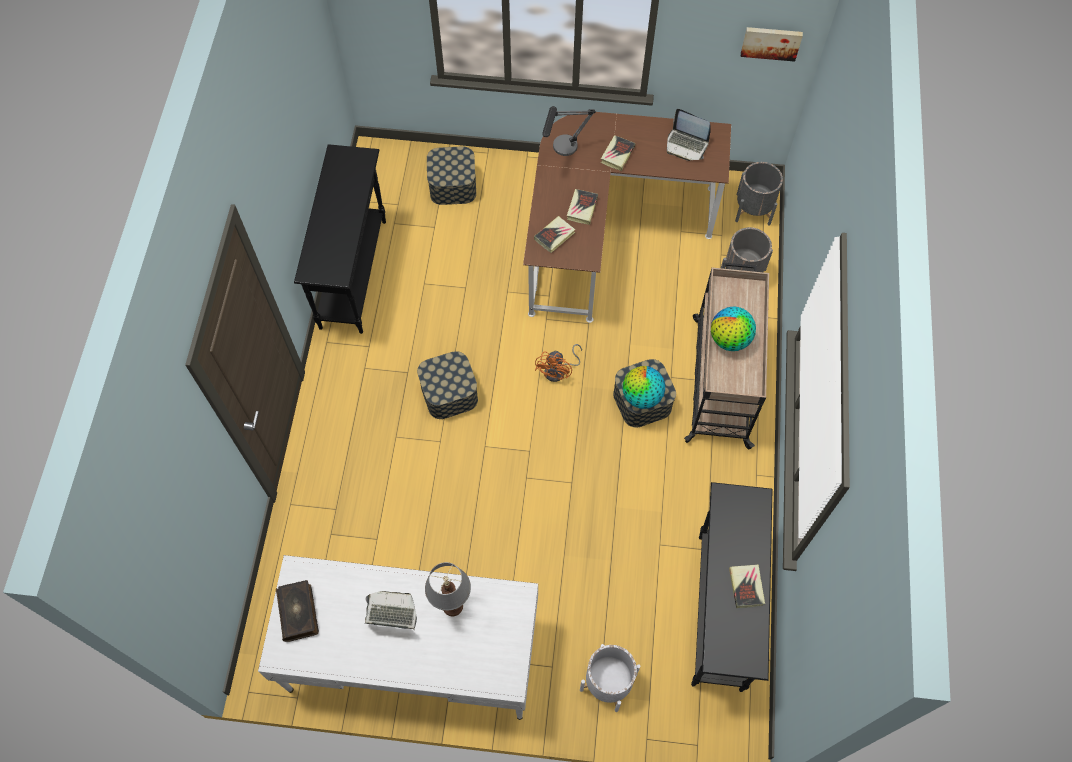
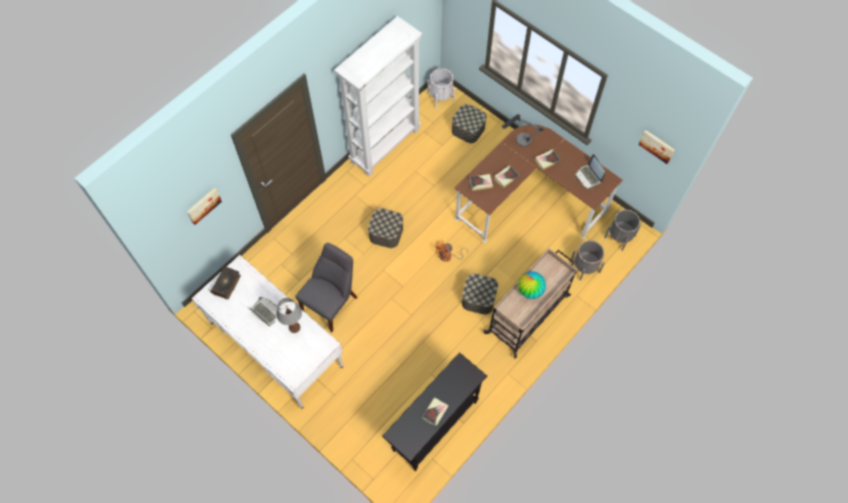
camera: 35 degrees right, 0 degrees up
black console table [294,144,386,334] -> white bookcase [334,16,423,176]
white planter [580,644,640,712] -> white planter moved to [427,68,456,108]
globe [622,366,665,409] -> none
none -> picture [187,188,222,225]
none -> grey chair [295,243,358,332]

